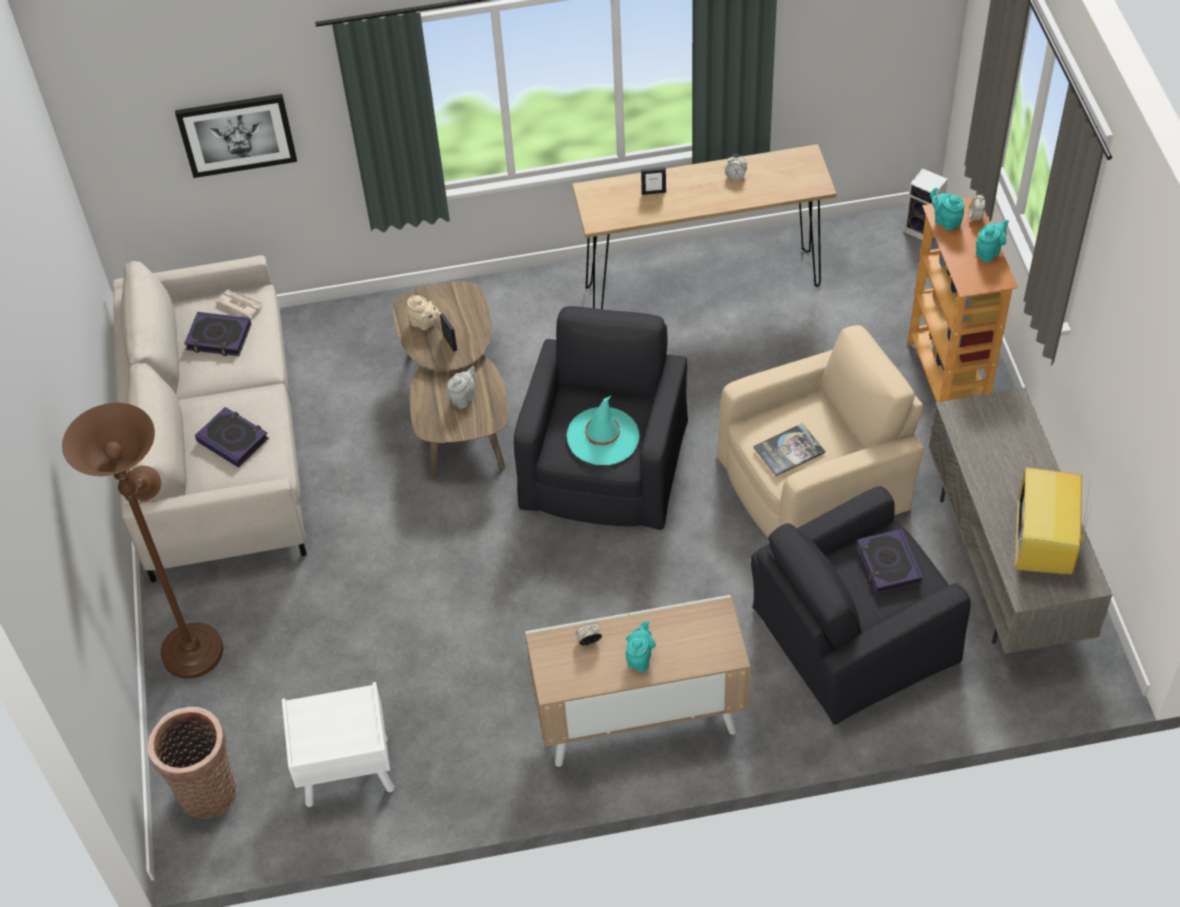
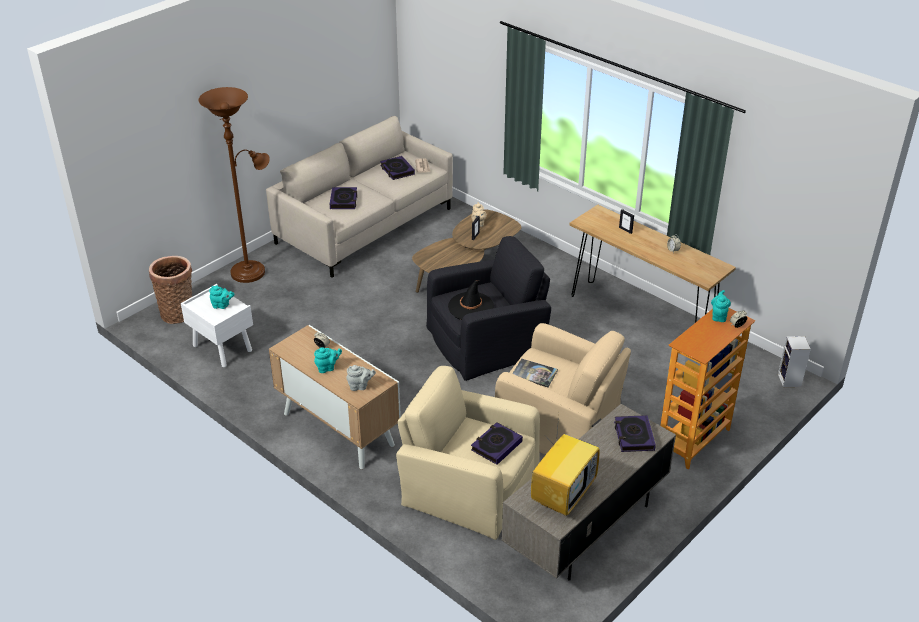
camera: 50 degrees right, 15 degrees down
picture [175,94,297,178] -> none
grey teapot [447,366,476,409] -> grey teapot moved to [346,365,376,391]
turquoise hat [567,395,640,465] -> black hat [448,280,494,320]
black armchair [751,486,970,725] -> beige armchair [396,366,540,540]
turquoise teapot [976,220,1009,262] -> turquoise teapot moved to [209,285,235,309]
television [1015,468,1092,575] -> television turned 150 degrees clockwise [531,416,600,516]
none -> book [614,415,656,452]

